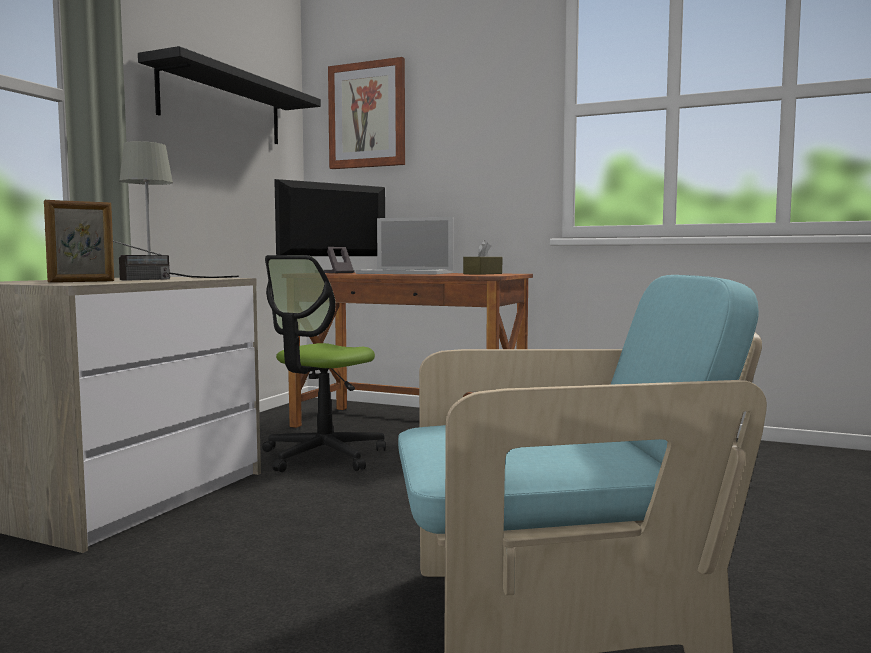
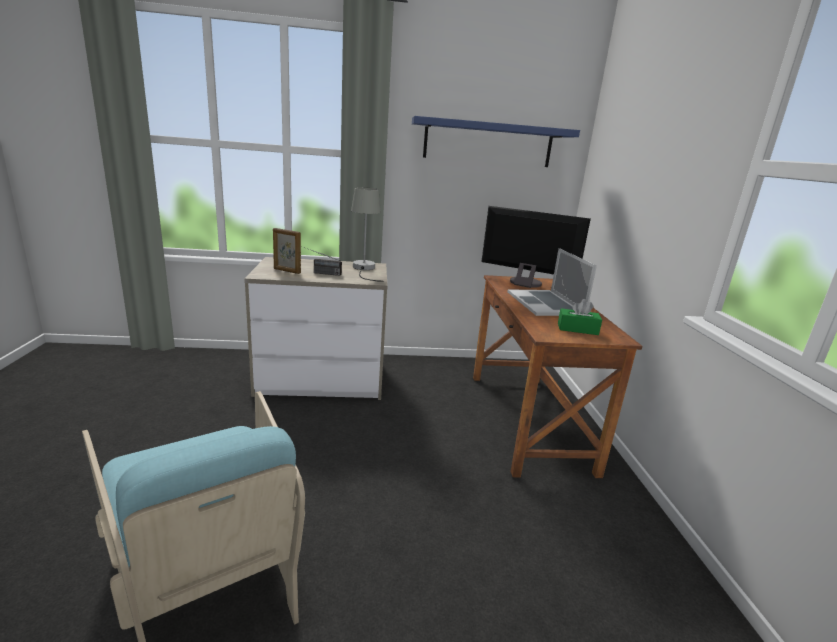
camera: 60 degrees right, 15 degrees up
black shelf [138,46,321,144] -> blue shelf [412,116,580,167]
office chair [262,255,386,472] -> none
picture [328,57,405,169] -> none
brown tissue box [463,240,502,275] -> green tissue box [558,299,602,335]

